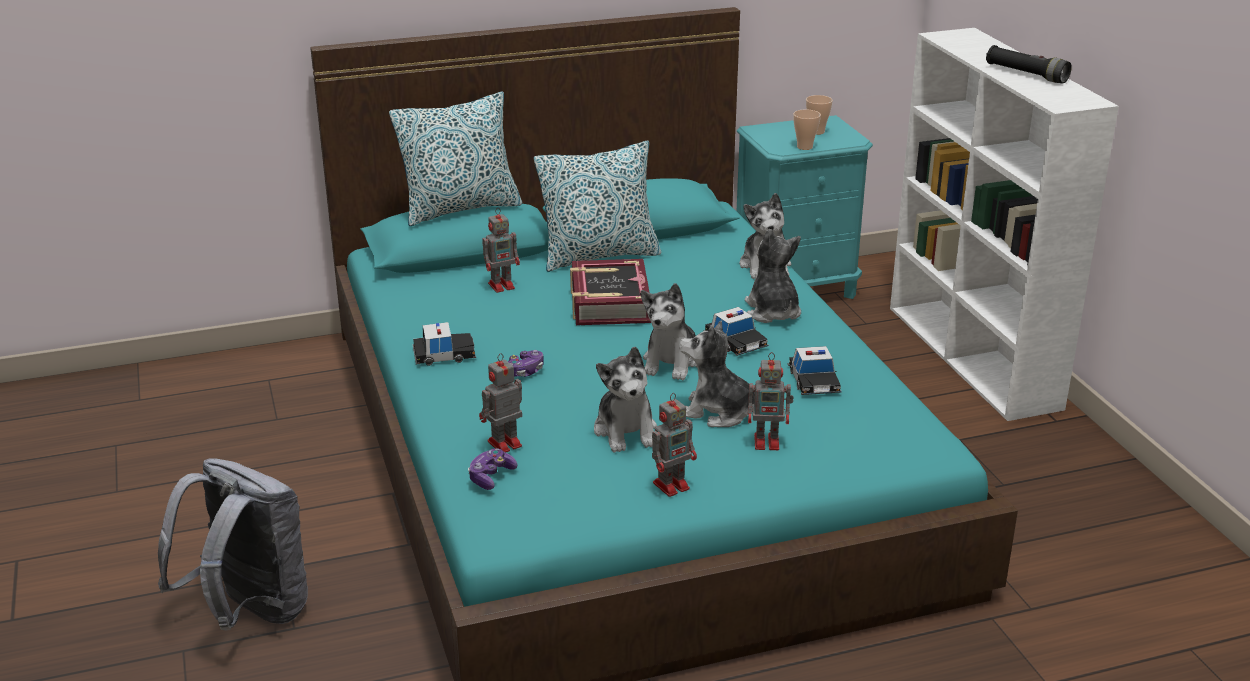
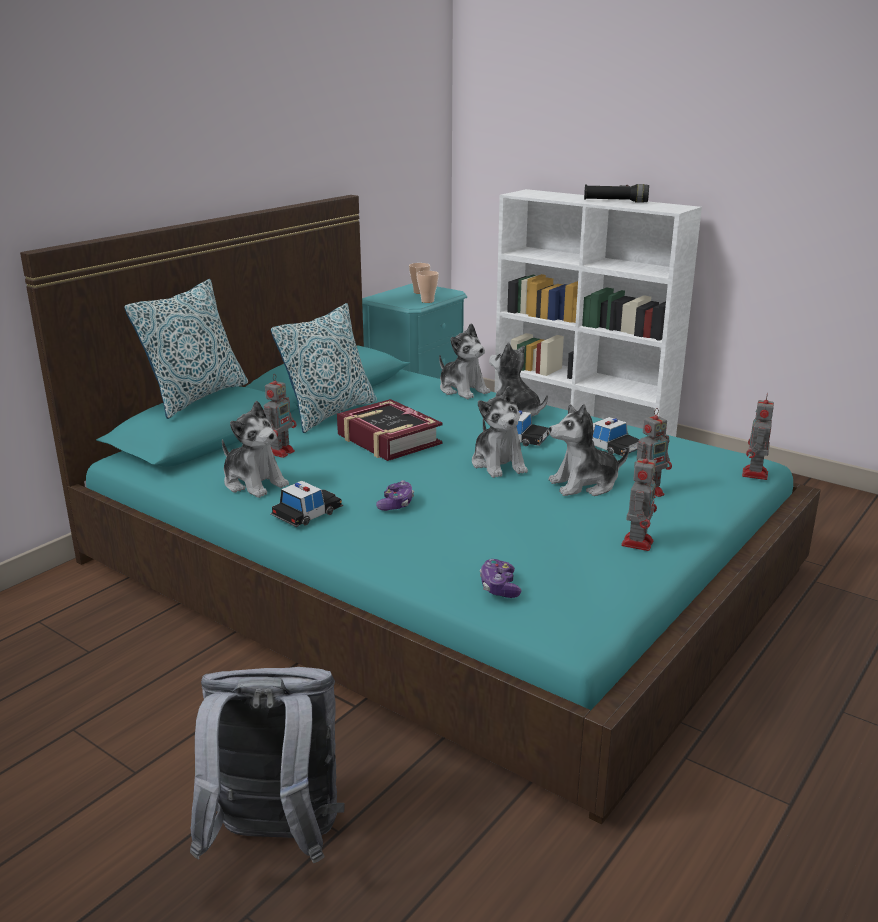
camera: 35 degrees left, 5 degrees down
toy robot [479,353,522,453] -> toy robot moved to [742,392,774,480]
plush toy [594,347,657,453] -> plush toy moved to [222,401,289,498]

